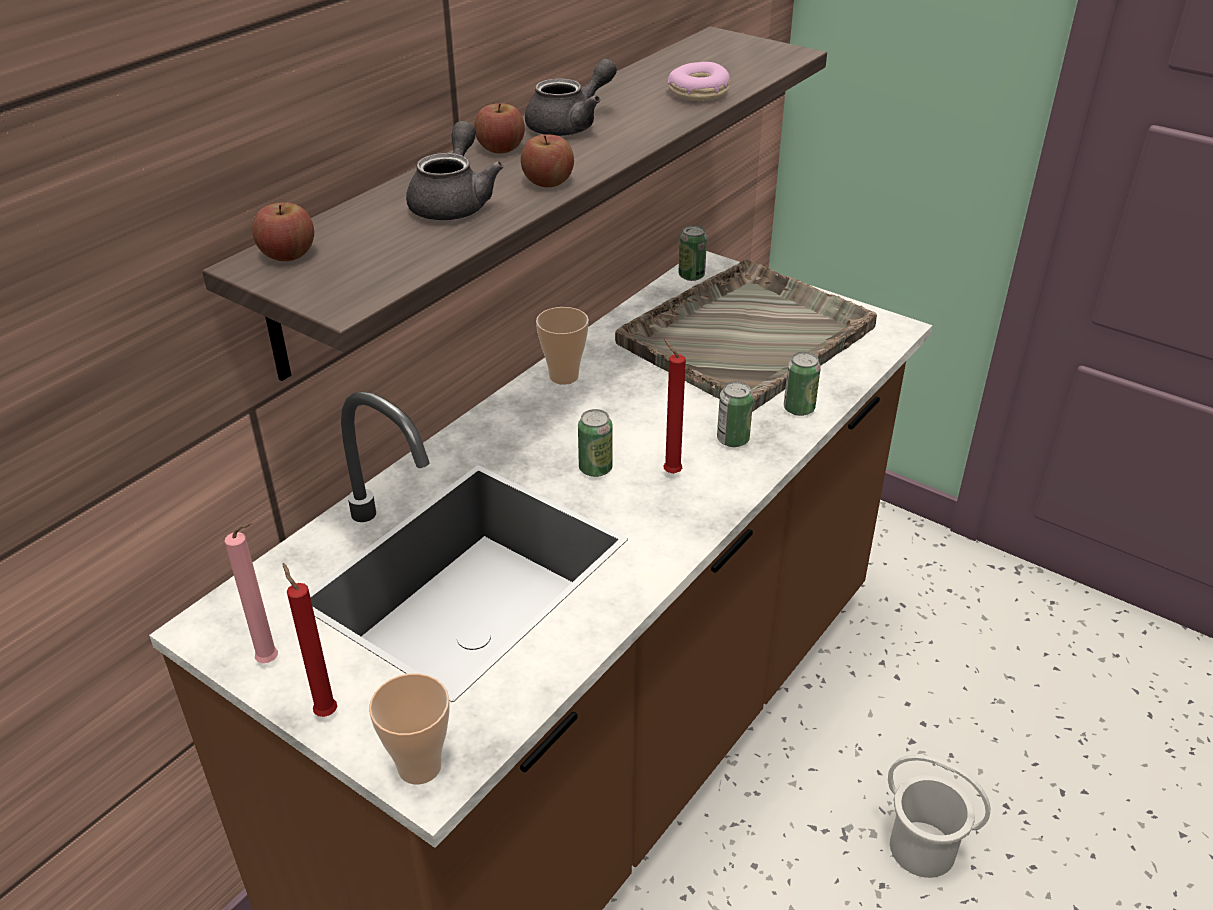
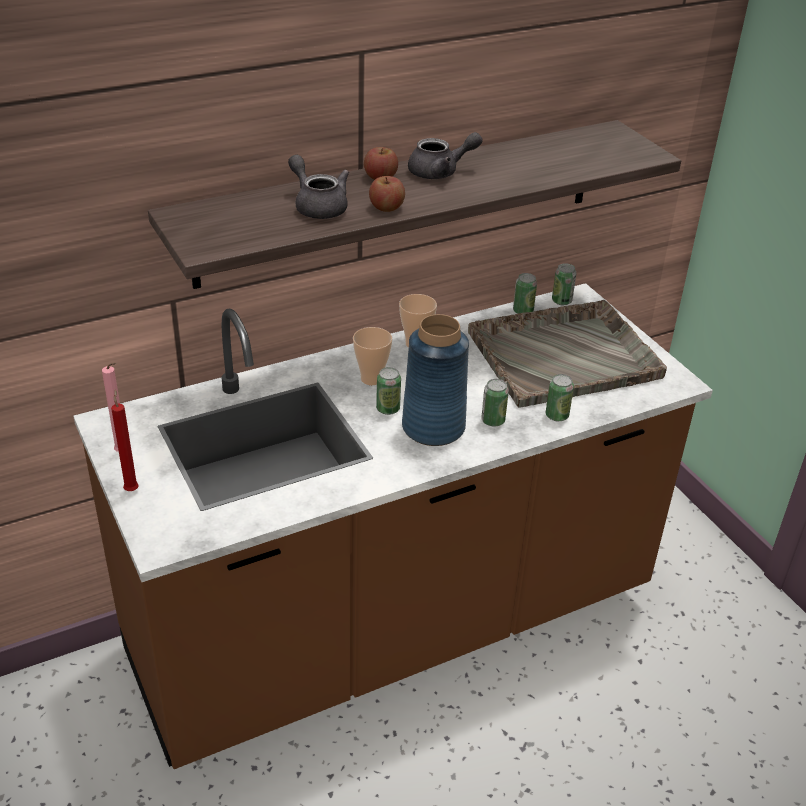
camera: 25 degrees right, 0 degrees up
apple [252,202,314,261] -> none
cup [369,673,450,785] -> cup moved to [353,327,392,385]
grey teapot [406,121,503,220] -> grey teapot turned 75 degrees counterclockwise [288,155,349,219]
red candle [664,339,686,474] -> blue vase [402,314,469,446]
donut [667,62,730,101] -> none
white bucket [888,755,991,878] -> none
none -> can [513,273,537,314]

